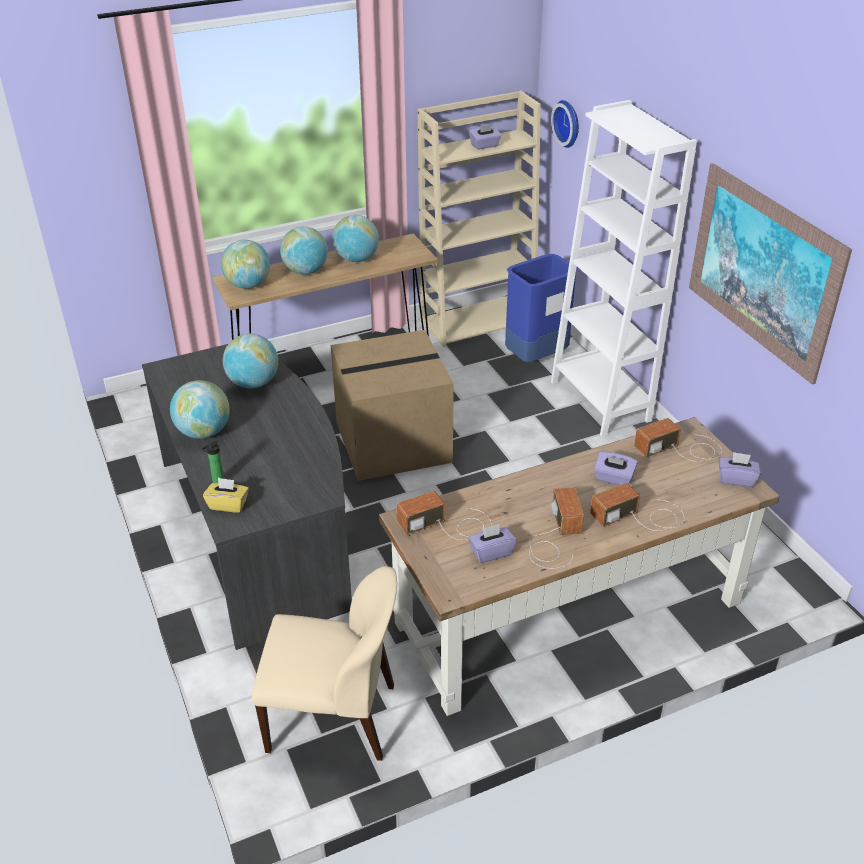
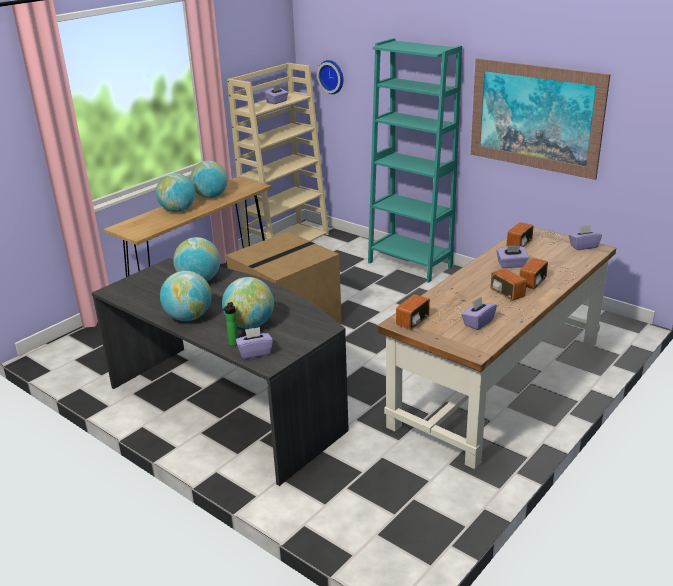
camera: 25 degrees left, 10 degrees down
yellow tissue box [203,478,249,513] -> purple tissue box [236,327,273,359]
globe [221,240,270,289] -> globe moved to [222,277,274,329]
beige chair [252,566,397,761] -> none
blue trash can [505,254,578,362] -> none
white bookcase [551,100,697,436] -> turquoise bookcase [368,38,462,283]

